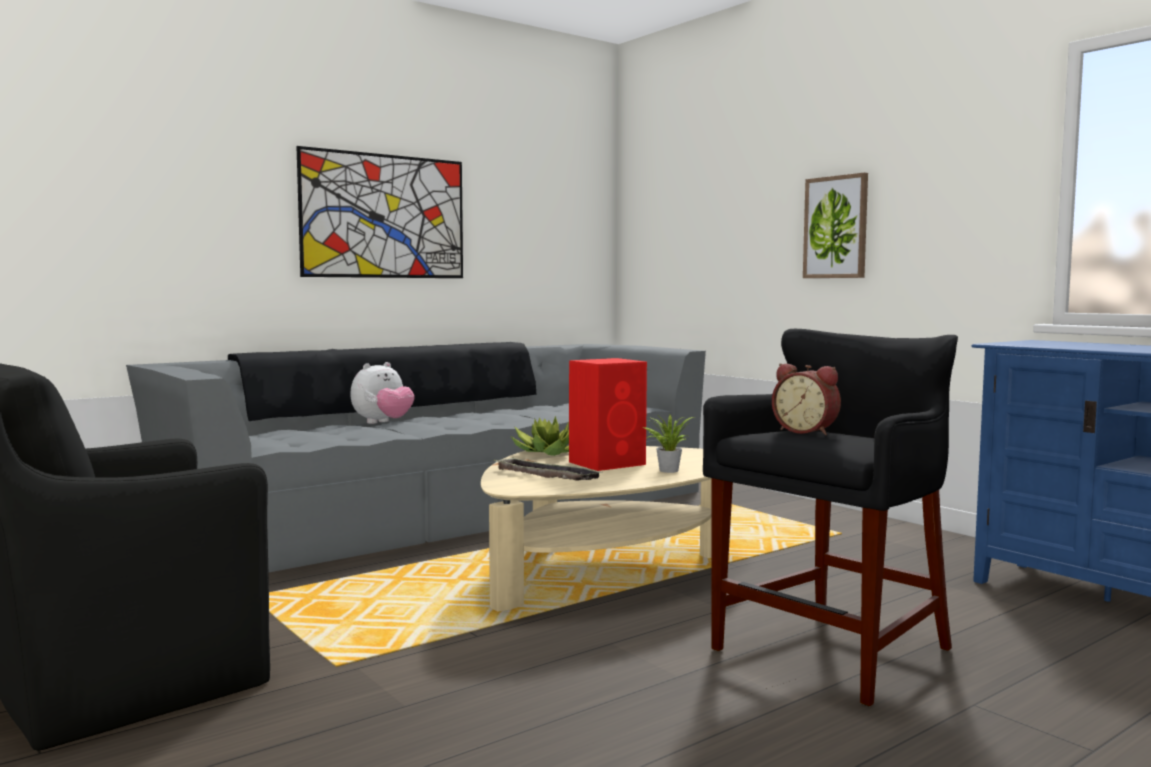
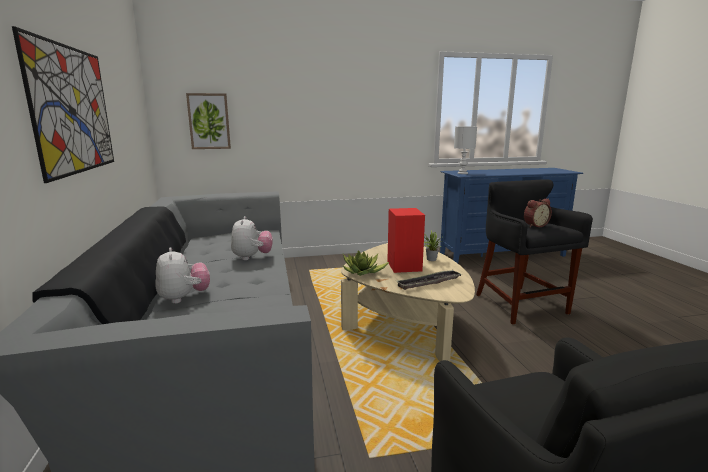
camera: 65 degrees left, 10 degrees up
picture [803,173,868,278] -> picture moved to [186,93,231,149]
none -> plush toy [231,216,273,260]
none -> white table lamp [454,126,477,174]

